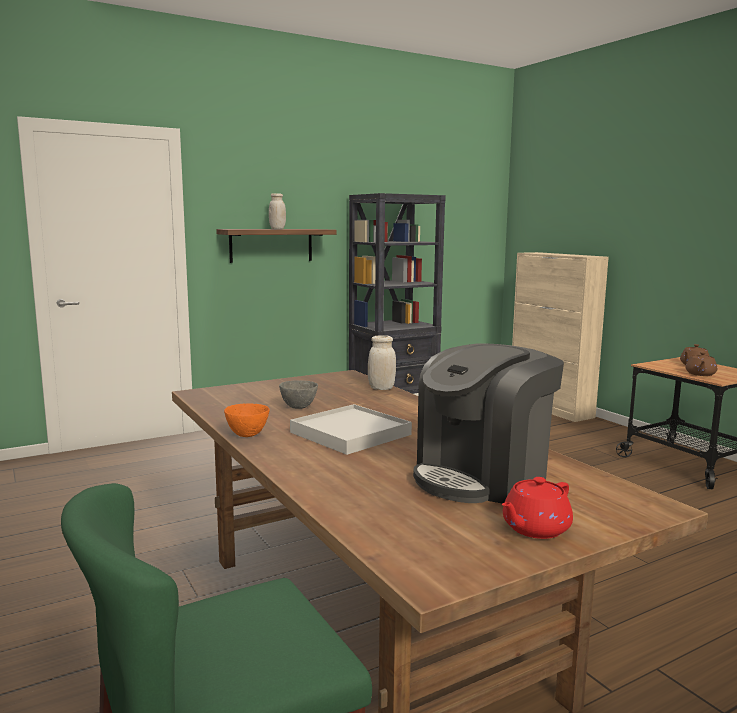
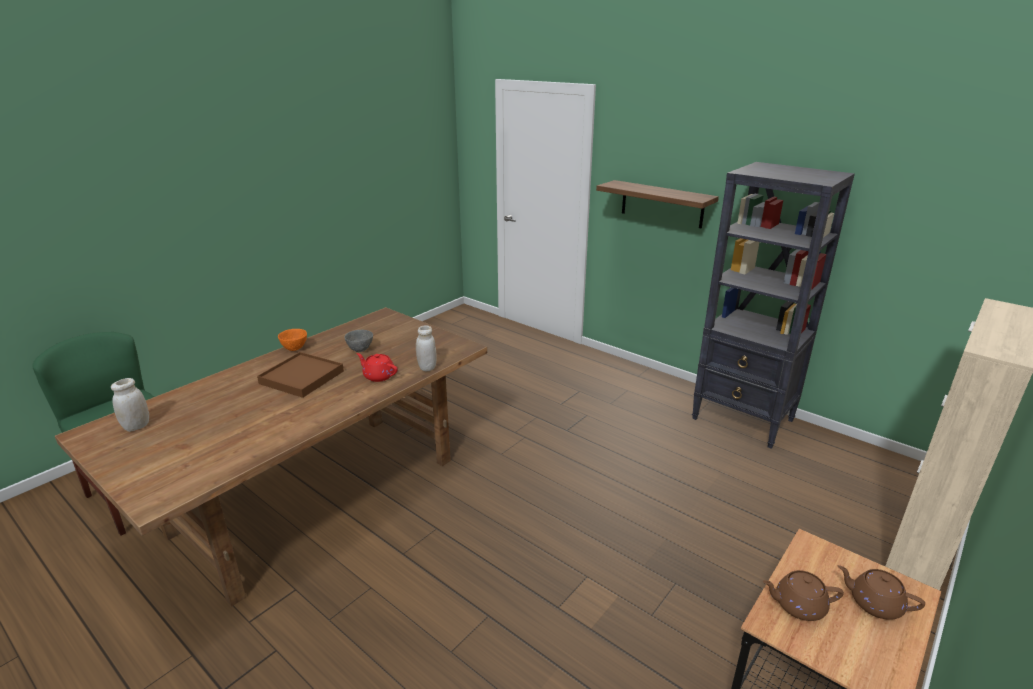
camera: 70 degrees right, 15 degrees up
white jar [269,193,286,229] -> white jar moved to [111,378,149,432]
white tray [290,404,412,455] -> brown tray [257,352,344,398]
coffee machine [413,343,564,504] -> none
red teapot [502,477,573,539] -> red teapot moved to [356,353,398,382]

